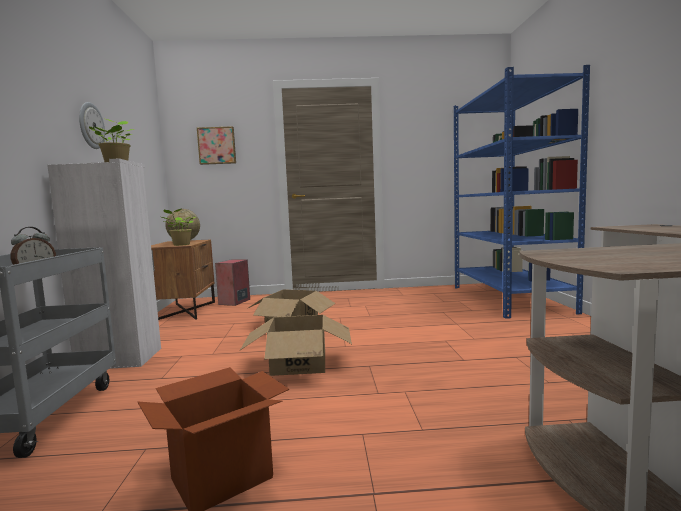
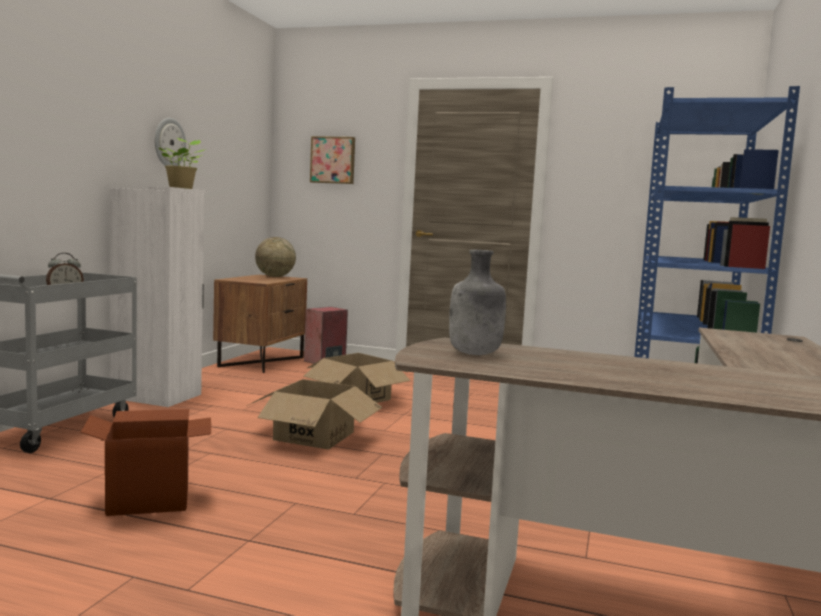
camera: 20 degrees right, 0 degrees up
potted plant [162,209,195,246] -> none
none -> grey bottle [449,249,506,355]

